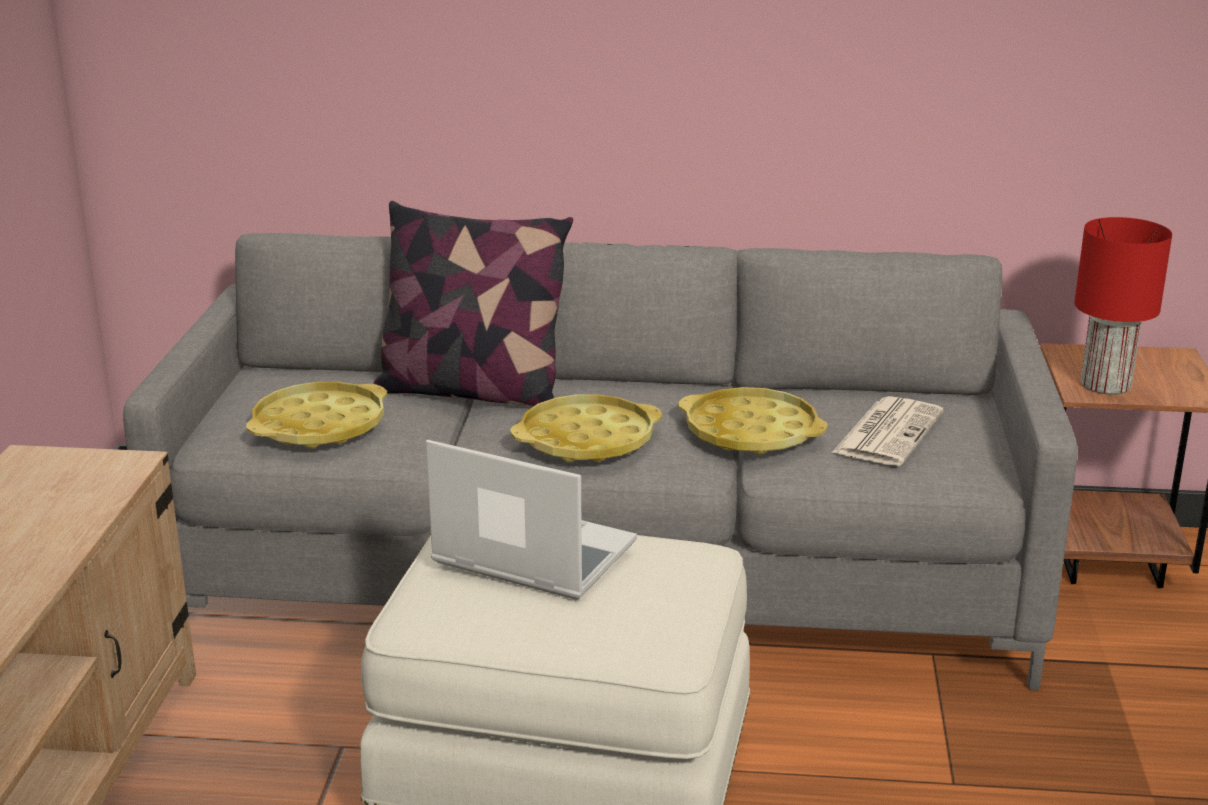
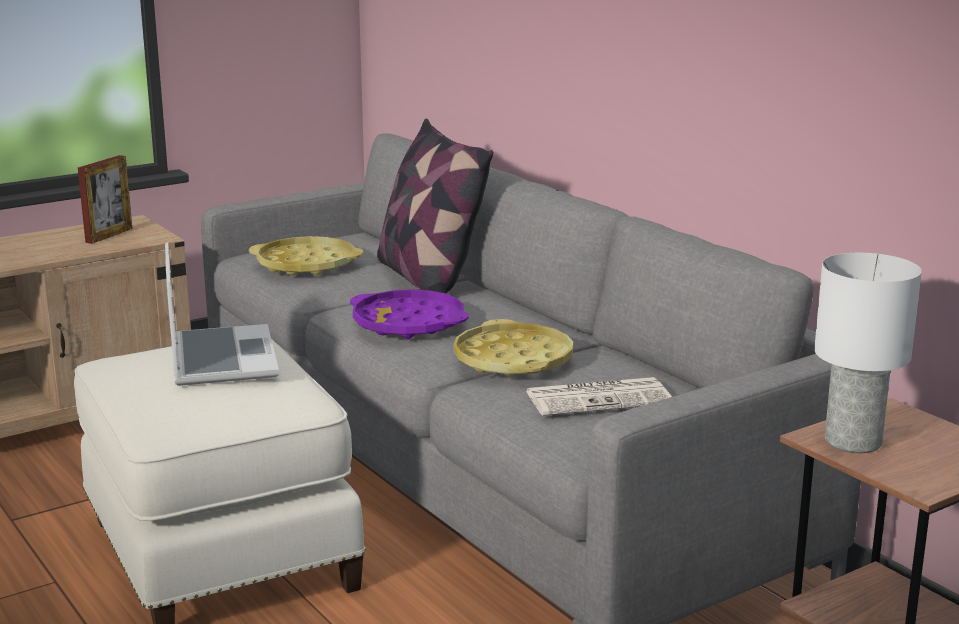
camera: 50 degrees right, 5 degrees down
yellow tray [510,394,662,462] -> purple tray [350,289,469,339]
red table lamp [1074,217,1172,395] -> white table lamp [814,253,922,453]
none -> picture frame [78,155,132,244]

